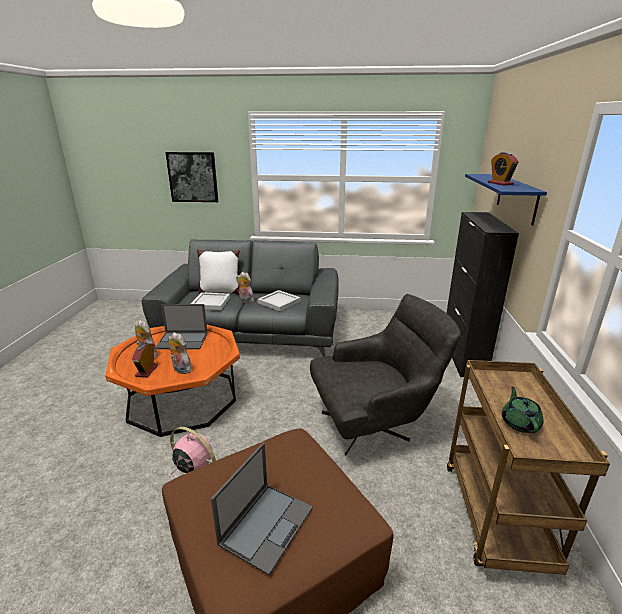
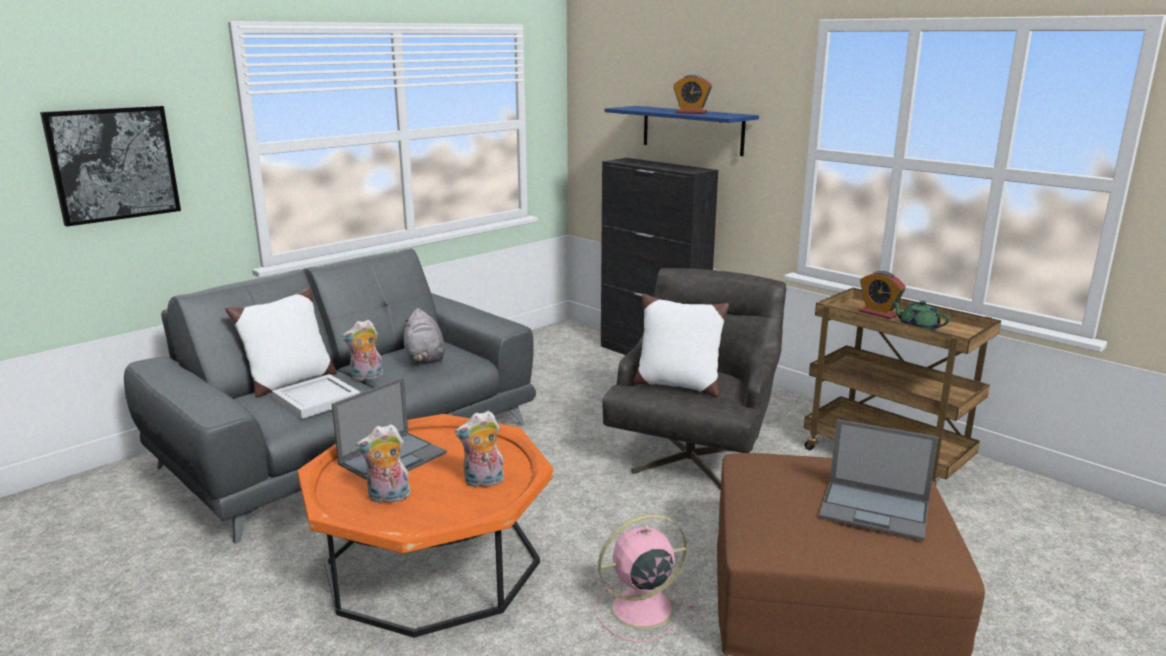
camera: 50 degrees left, 5 degrees down
alarm clock [132,342,158,378] -> alarm clock moved to [859,271,906,319]
laptop [211,443,313,575] -> laptop turned 135 degrees clockwise [819,419,939,541]
white tray [257,290,301,311] -> grey plush toy [403,308,445,365]
none -> white pillow [634,294,729,397]

